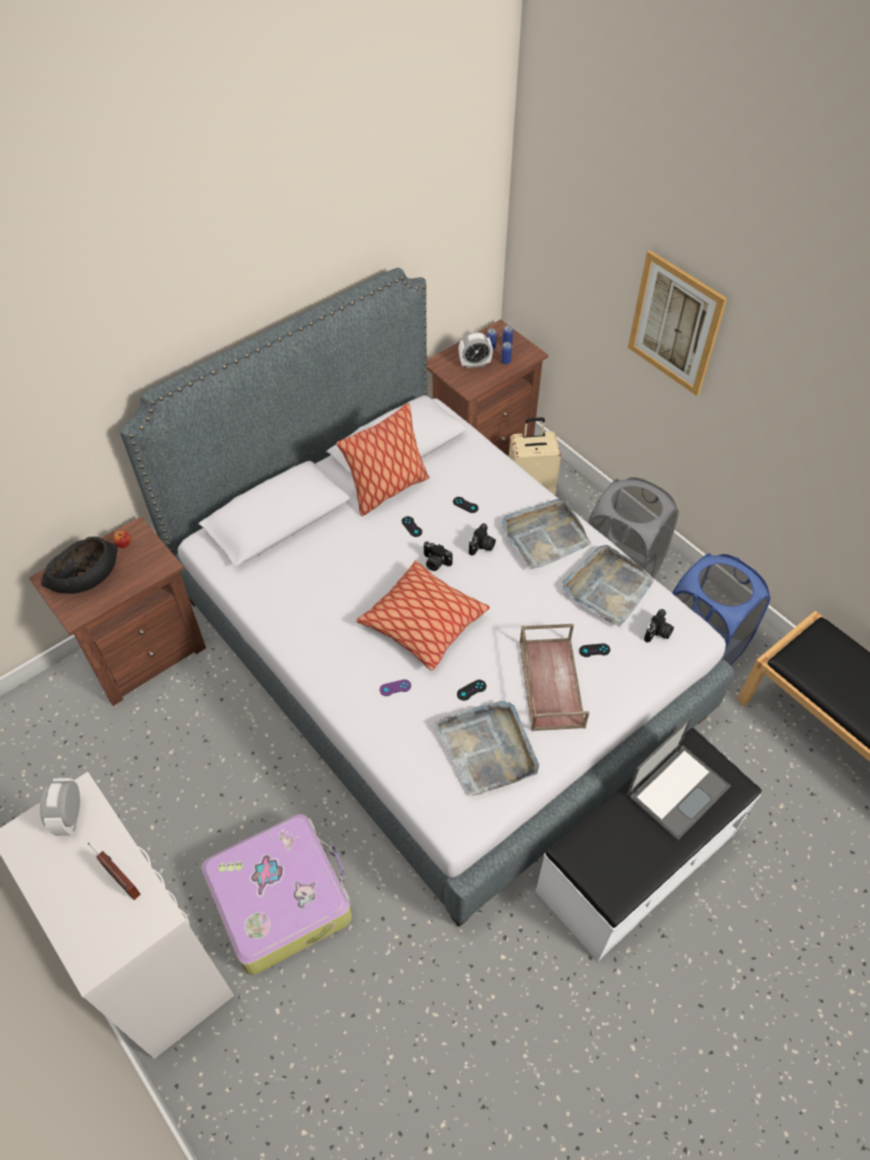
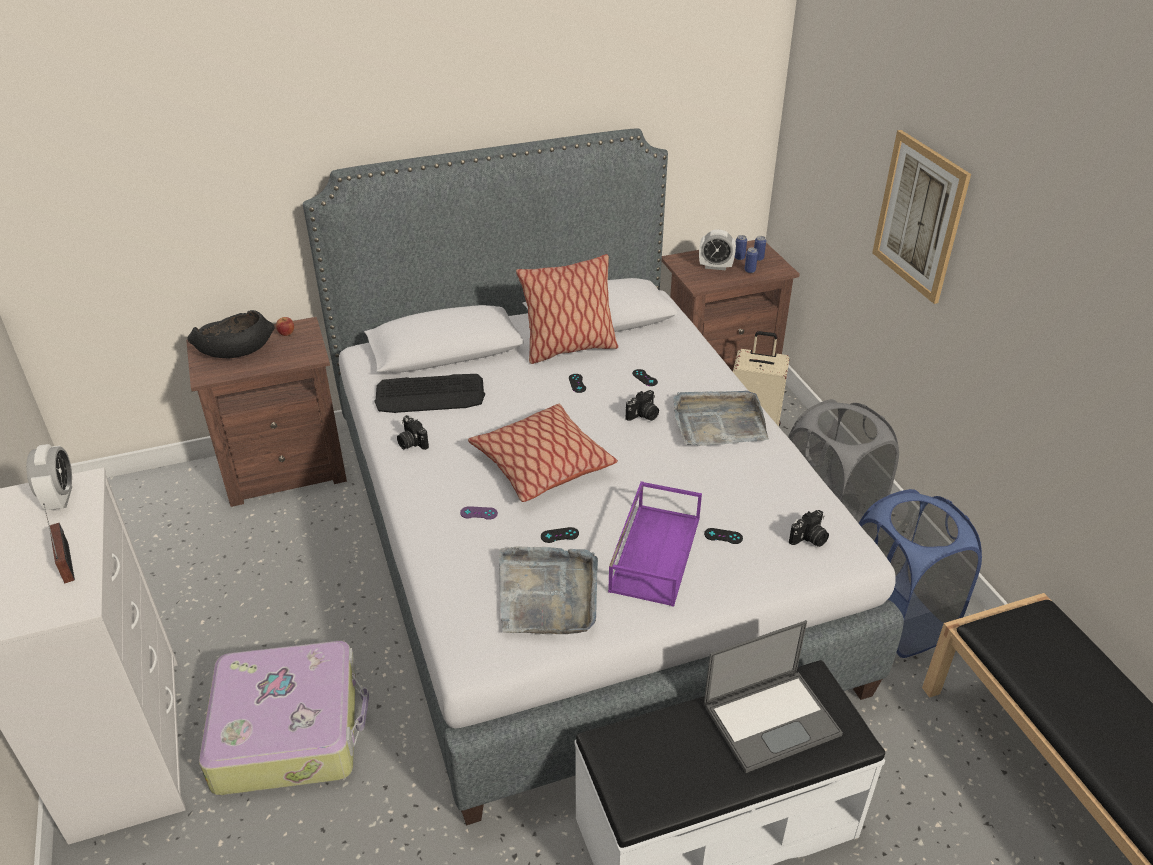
camera: 20 degrees right, 15 degrees down
alarm clock [40,778,80,836] -> alarm clock turned 150 degrees clockwise [26,444,72,510]
camera [423,541,453,571] -> camera moved to [397,415,429,450]
brown tray [520,624,589,731] -> purple tray [608,481,702,607]
grey tray [562,545,655,627] -> none
none -> keyboard [374,374,485,413]

